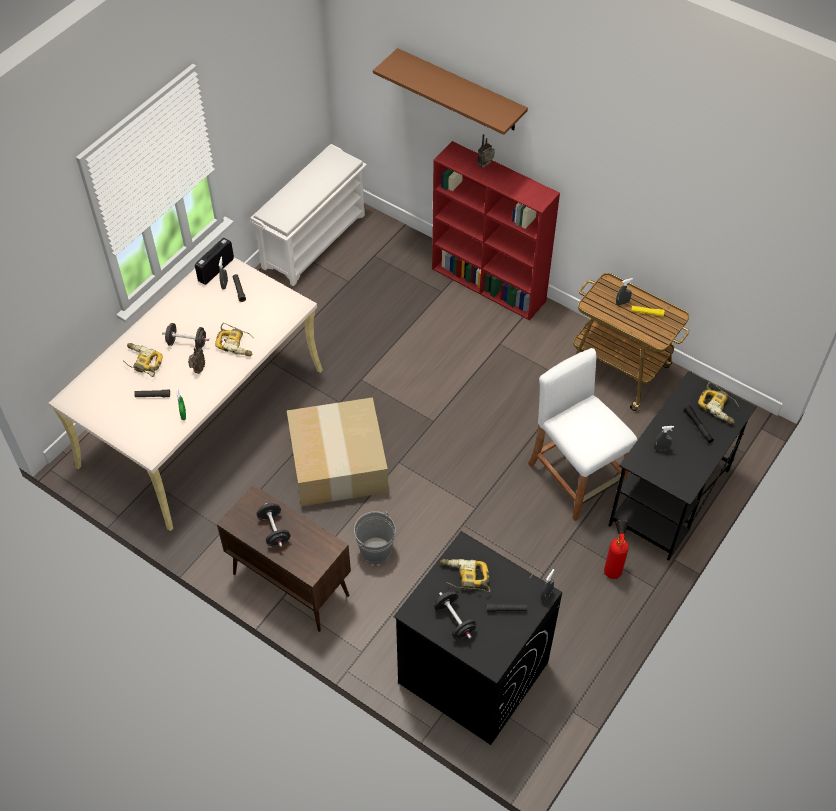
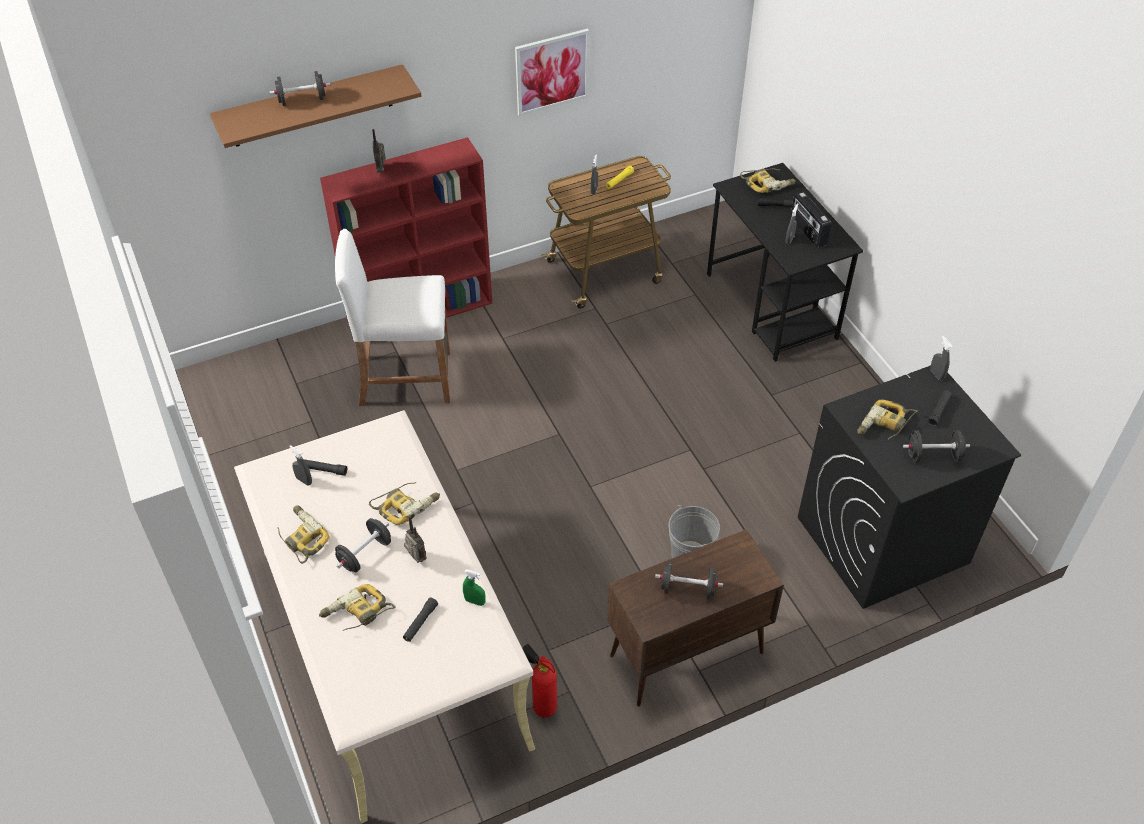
camera: 60 degrees left, 5 degrees down
radio [195,238,234,285] -> radio moved to [791,191,832,248]
white shoe rack [250,144,367,286] -> none
cardboard box [287,397,388,506] -> none
white stool [528,348,638,521] -> white stool moved to [335,229,450,406]
fire extinguisher [604,520,629,579] -> fire extinguisher moved to [522,644,557,717]
none -> black dumbbell [269,71,331,106]
none -> power drill [277,506,330,564]
none -> picture [515,28,589,116]

